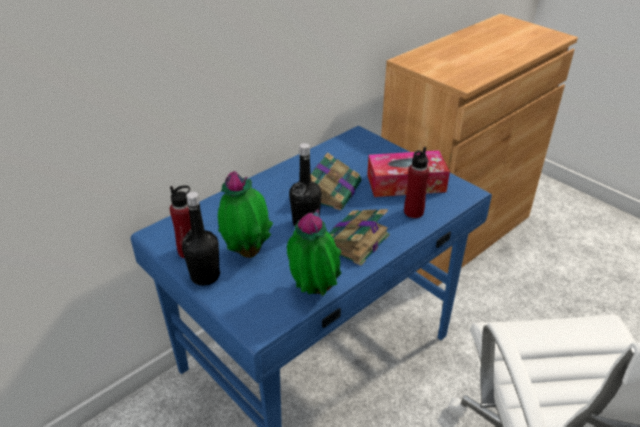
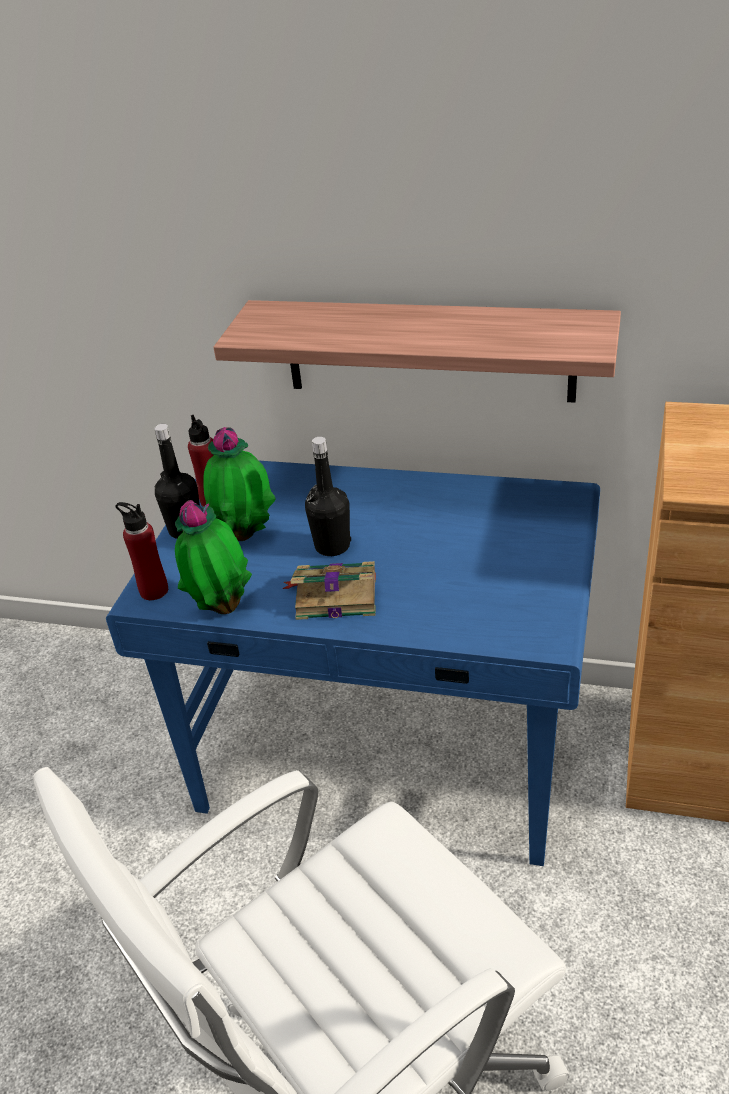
camera: 60 degrees right, 0 degrees up
book [311,152,362,210] -> none
tissue box [367,150,450,197] -> none
red bottle [404,147,430,218] -> red bottle moved to [116,502,168,600]
none -> shelf [213,300,621,403]

